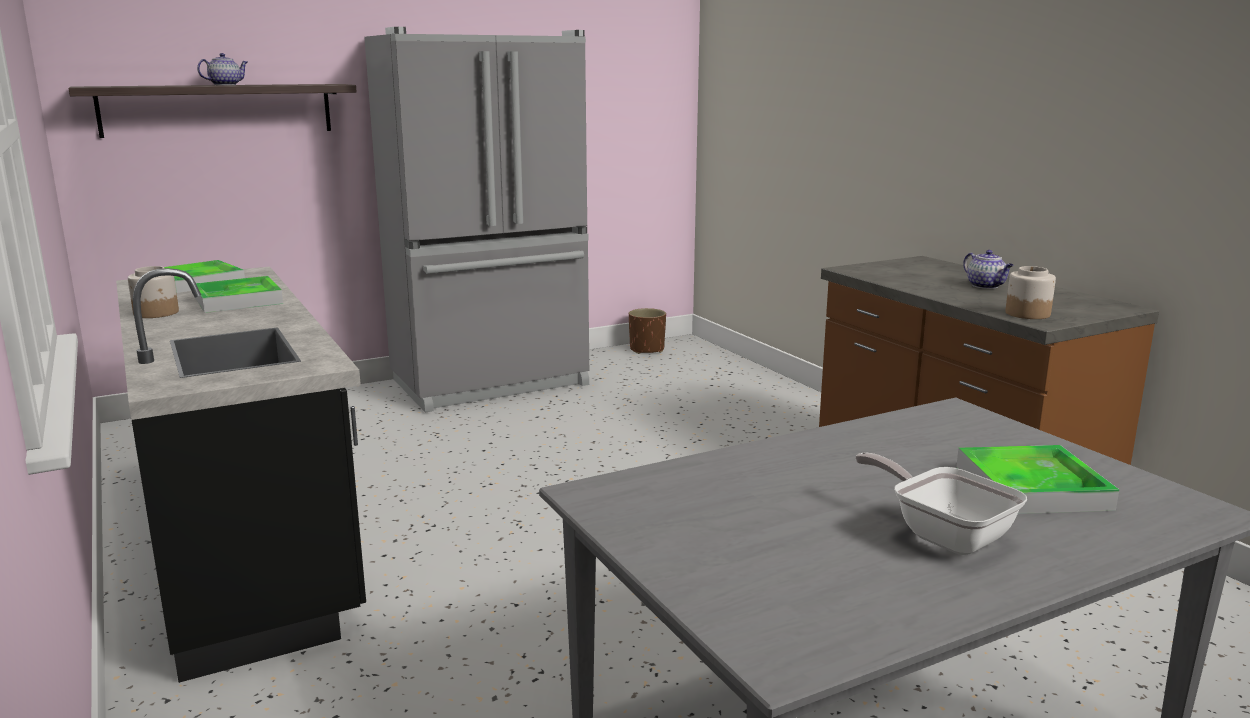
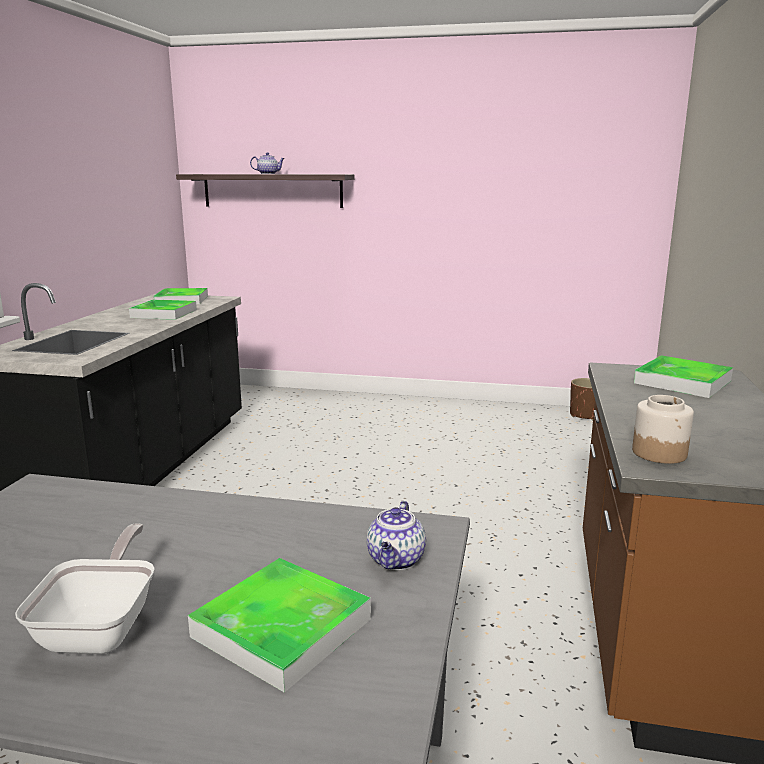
camera: 40 degrees right, 0 degrees up
jar [128,266,179,318] -> none
grey fridge [364,27,589,413] -> none
teapot [963,250,1014,289] -> teapot moved to [367,501,426,570]
none -> tray [634,355,733,398]

